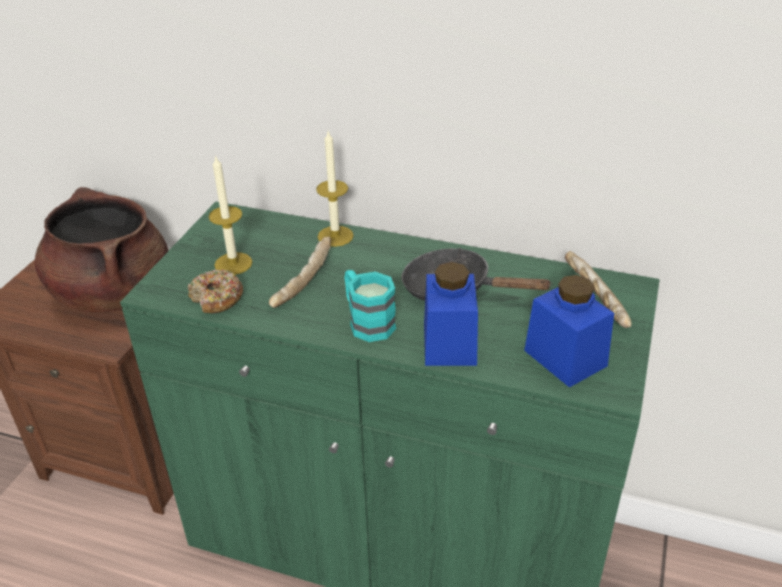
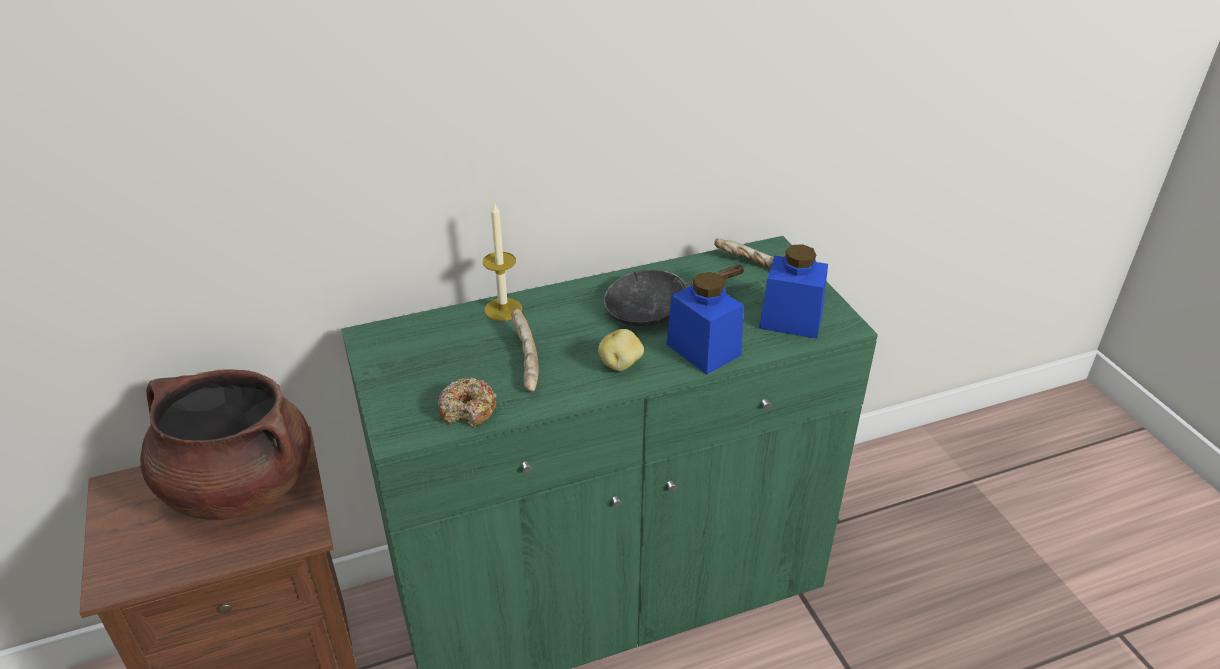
camera: 40 degrees left, 0 degrees up
candle [208,155,252,275] -> none
turquoise mug [344,270,396,342] -> potato [598,329,644,371]

